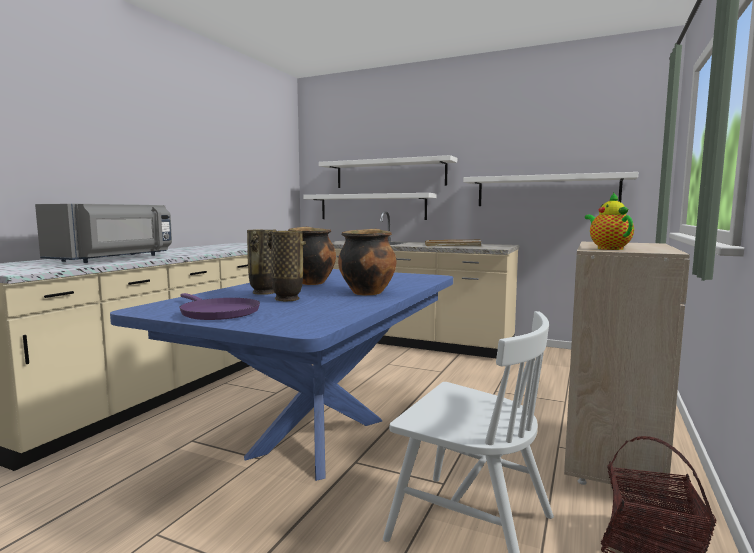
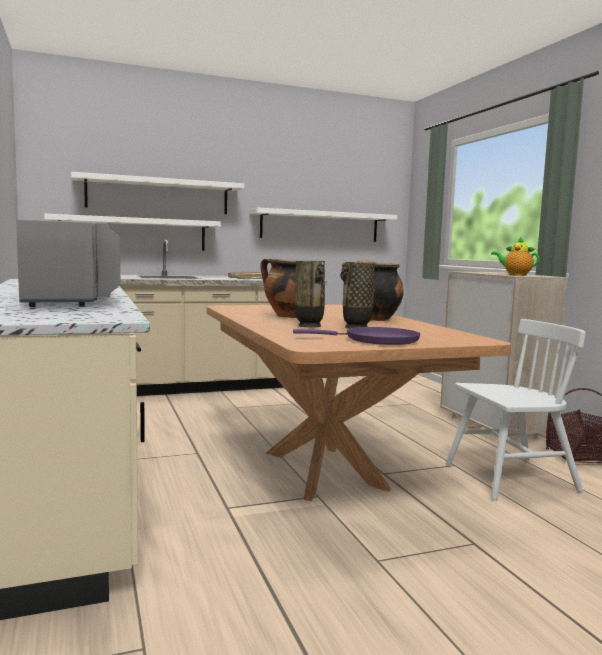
camera: 45 degrees left, 0 degrees up
blue dining table [110,269,453,481] -> brown dining table [207,305,511,502]

